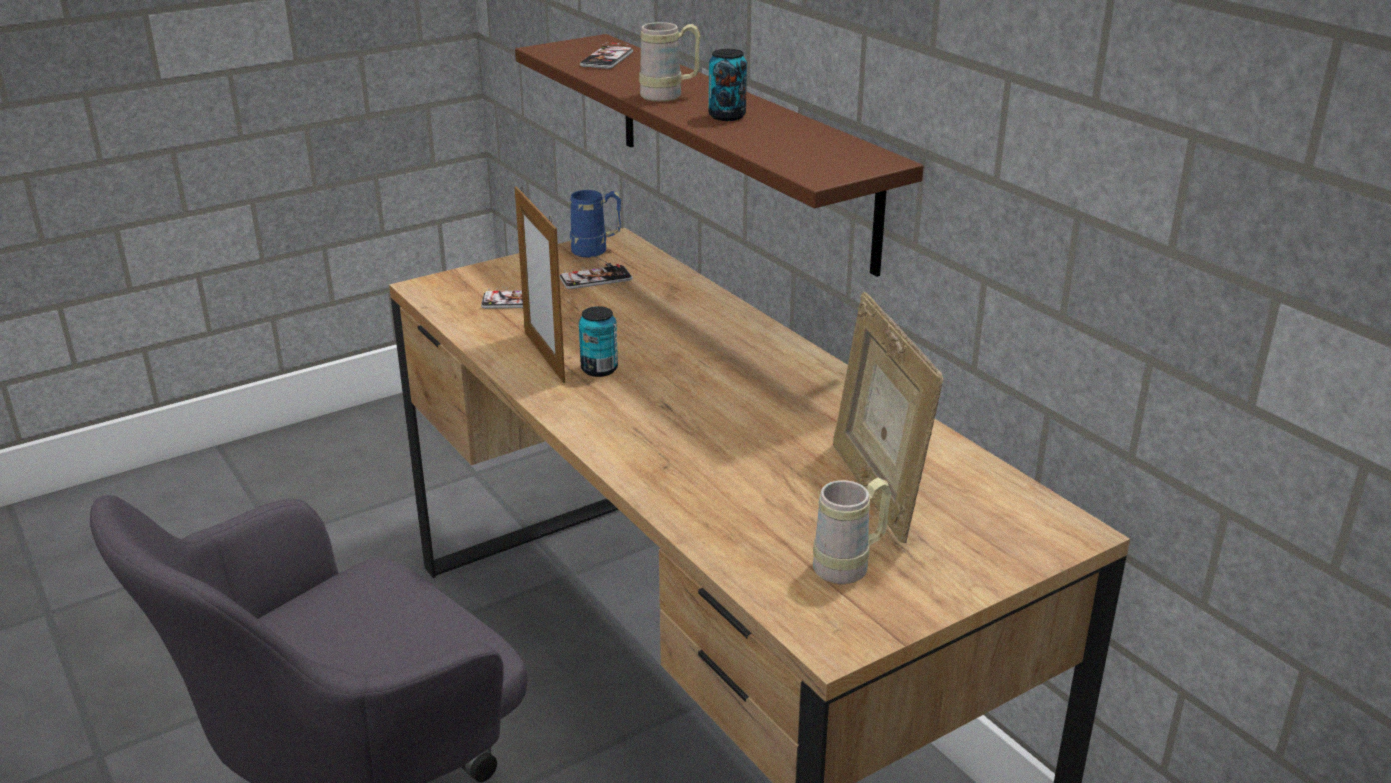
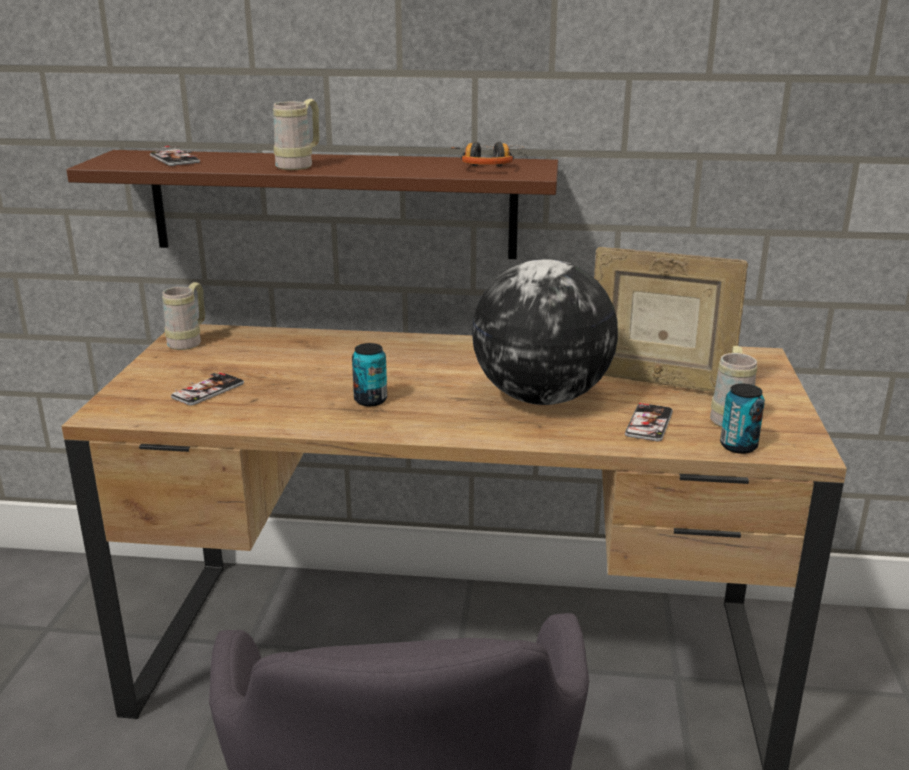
camera: 50 degrees left, 5 degrees down
picture frame [515,186,565,383] -> none
phone [559,263,632,289] -> phone moved to [625,403,673,442]
blue mug [570,190,621,257] -> beige mug [162,282,205,350]
can [709,49,747,121] -> can moved to [720,384,765,454]
none -> headphones [451,142,524,166]
none -> globe [472,259,618,405]

